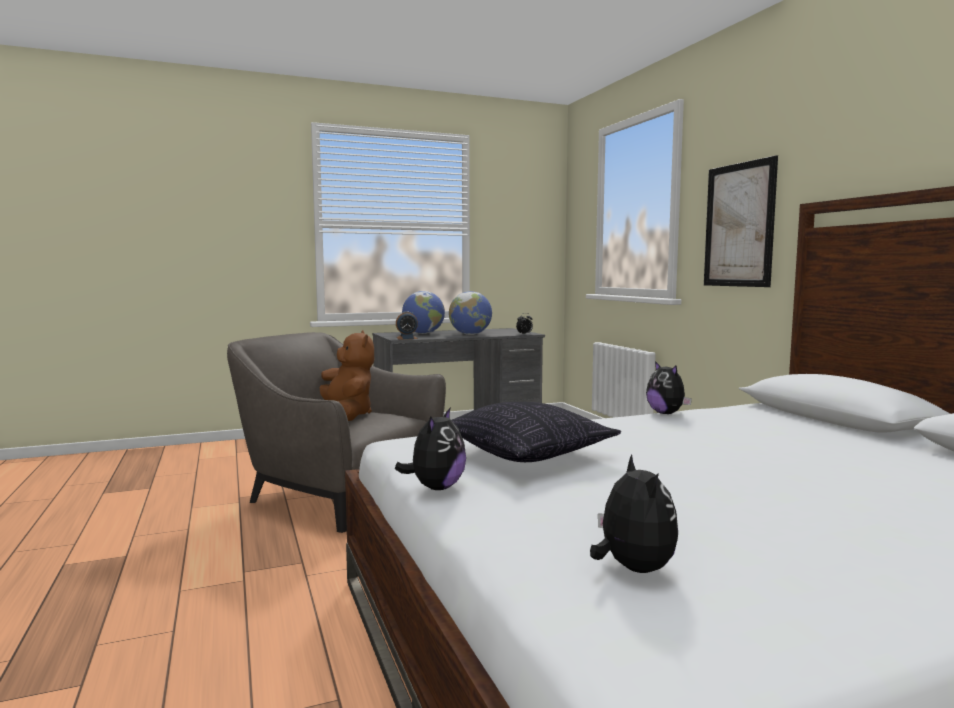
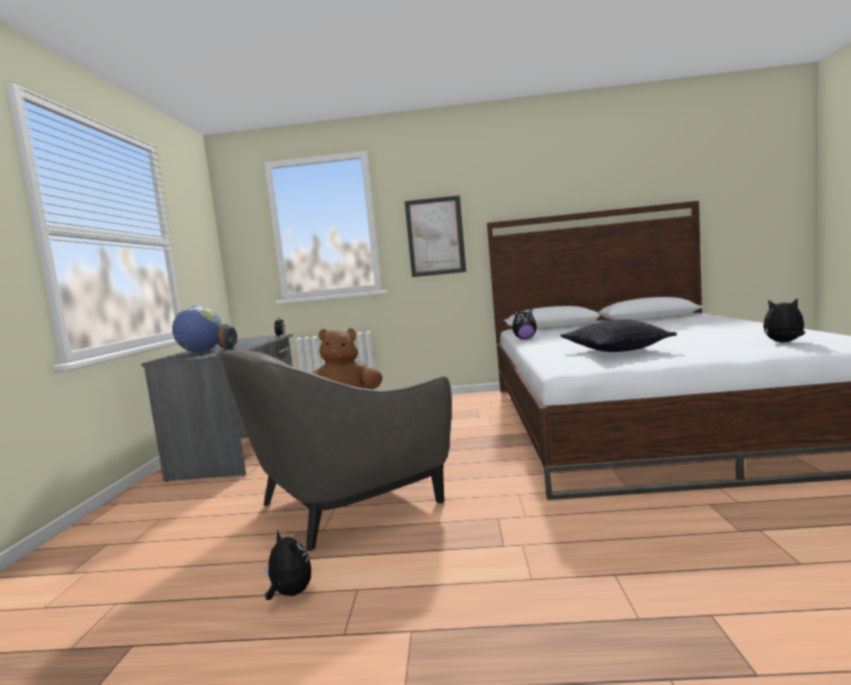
camera: 65 degrees left, 0 degrees up
plush toy [395,407,466,490] -> plush toy moved to [264,531,311,600]
globe [449,291,492,335] -> none

